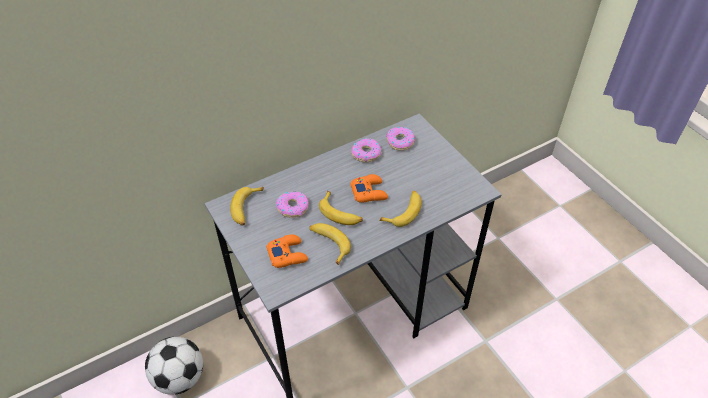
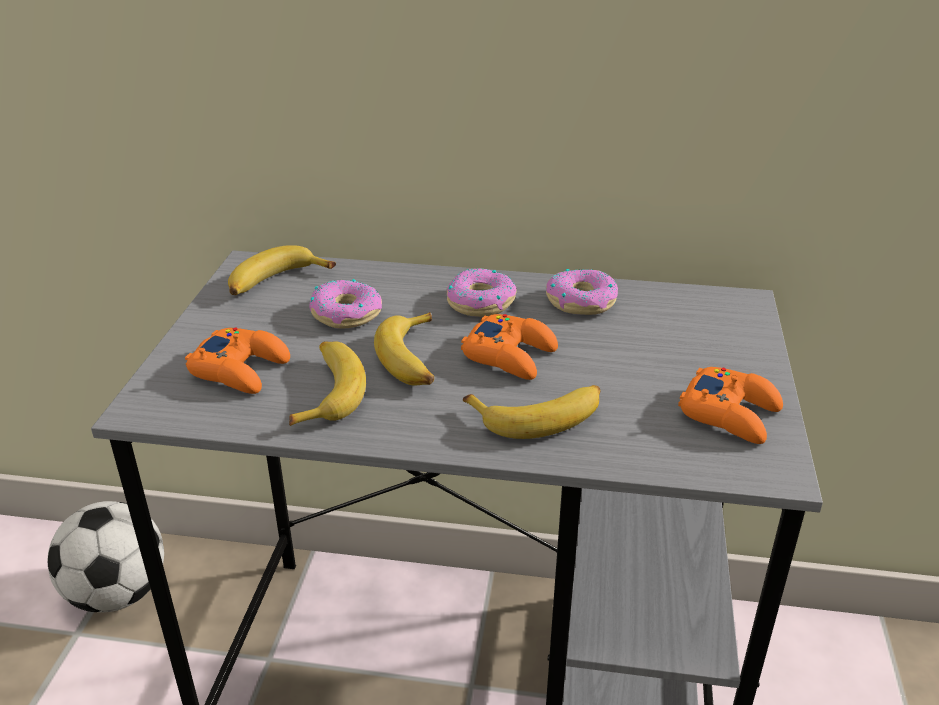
camera: 40 degrees right, 15 degrees down
donut [386,127,415,151] -> donut moved to [447,268,517,317]
none -> orange game controller [678,367,783,444]

